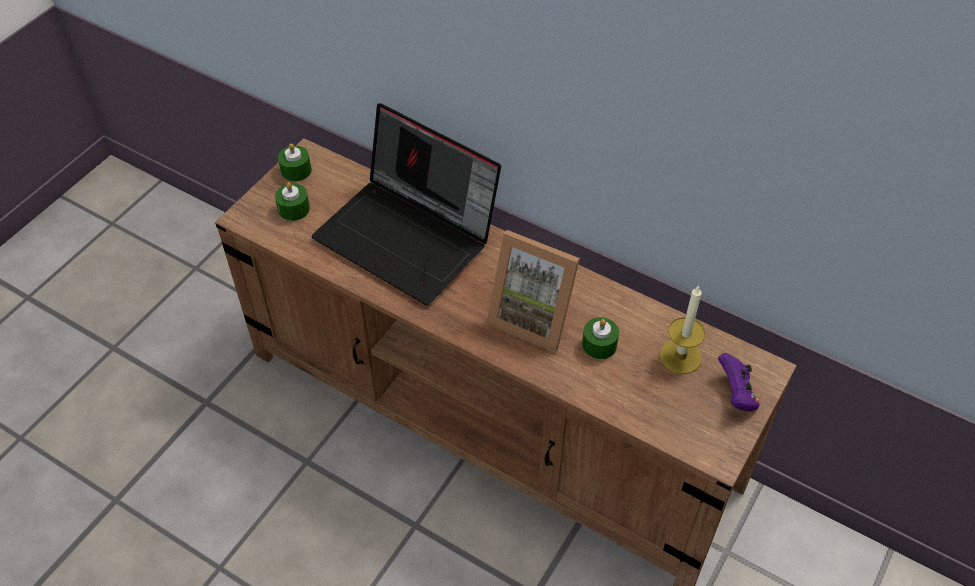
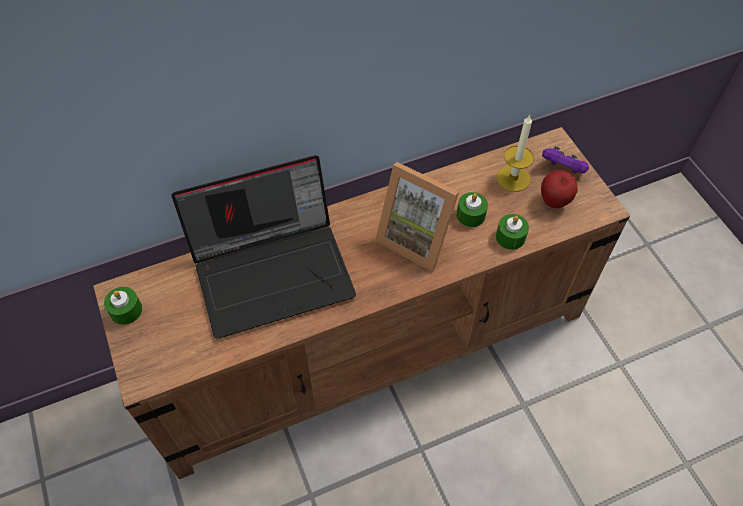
camera: 55 degrees left, 5 degrees up
green candle [275,182,310,221] -> green candle moved to [496,214,529,250]
picture frame [486,230,580,353] -> picture frame turned 60 degrees clockwise [375,162,459,271]
none -> apple [541,170,578,208]

